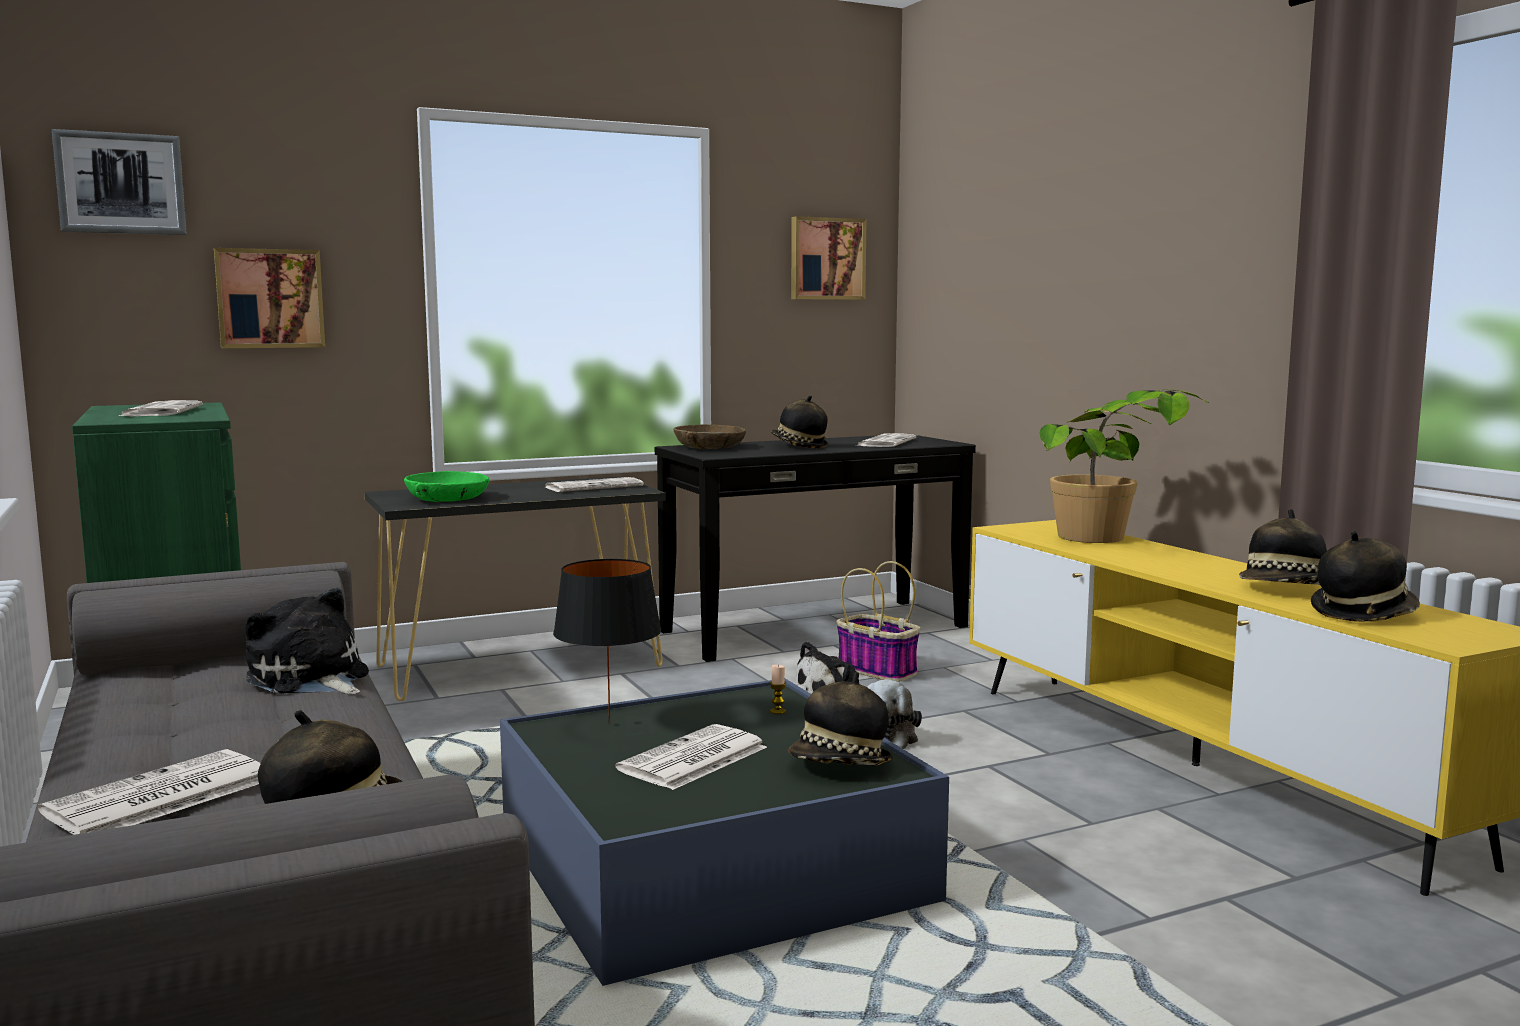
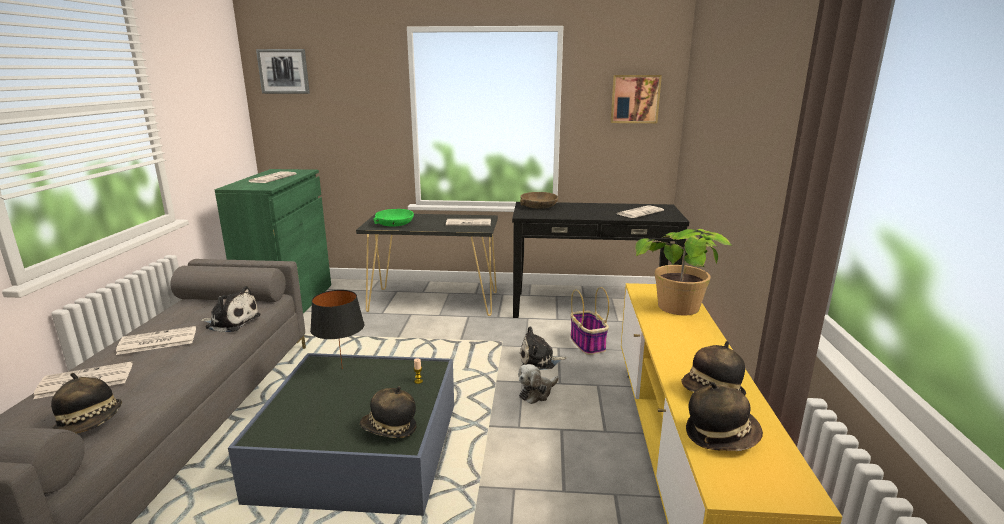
camera: 30 degrees right, 10 degrees up
picture [214,248,325,348] -> none
plush toy [245,588,369,694] -> plush toy turned 120 degrees clockwise [200,286,261,332]
newspaper [615,724,767,790] -> newspaper moved to [116,326,196,355]
hat [771,395,828,448] -> none

